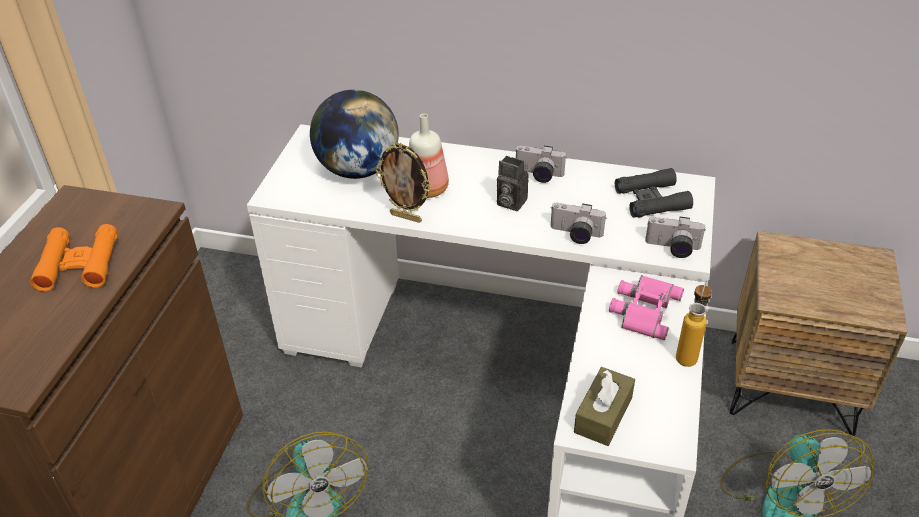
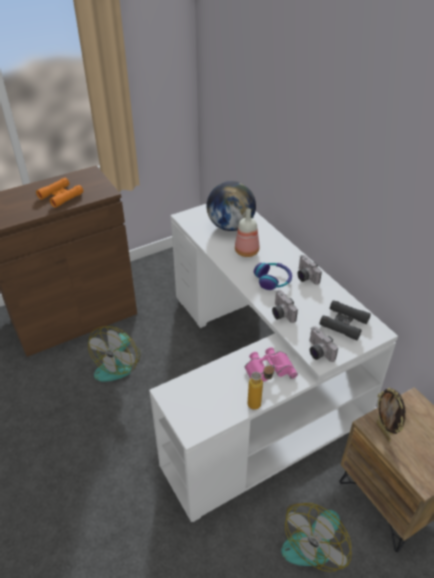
camera: 45 degrees right, 0 degrees up
picture frame [375,143,431,223] -> picture frame moved to [376,388,406,442]
camera [497,156,528,211] -> headphones [254,263,292,290]
brown tissue box [574,367,635,446] -> none

